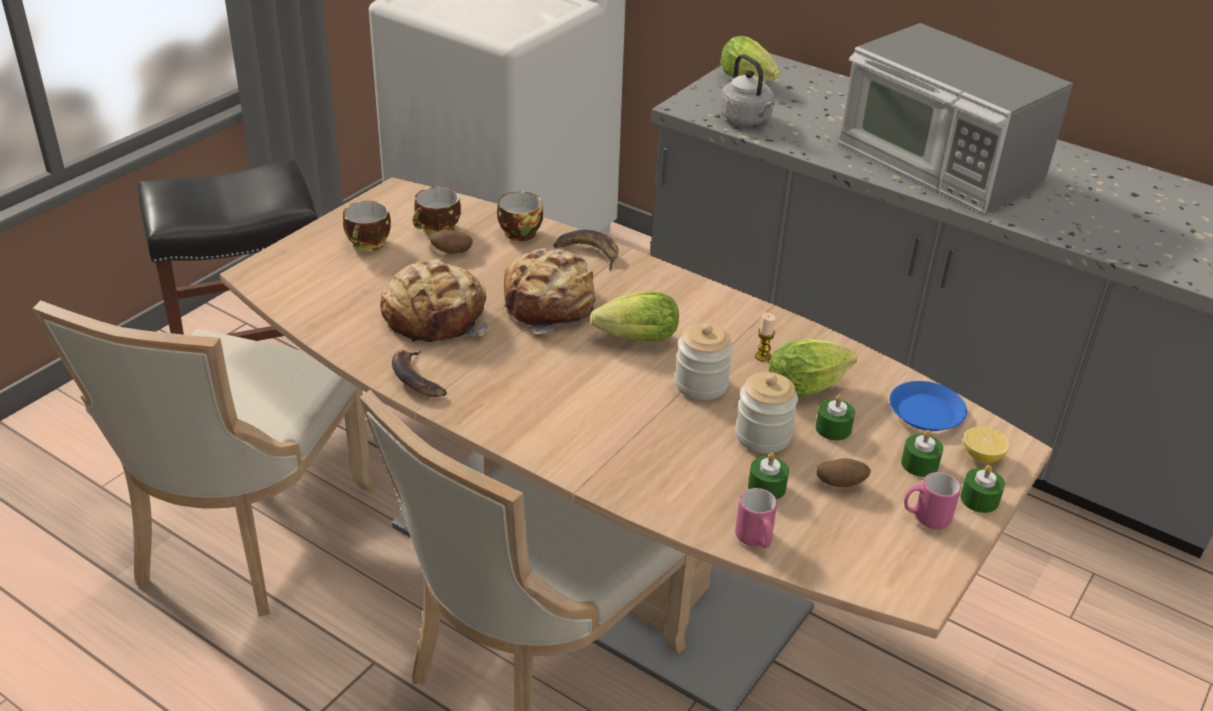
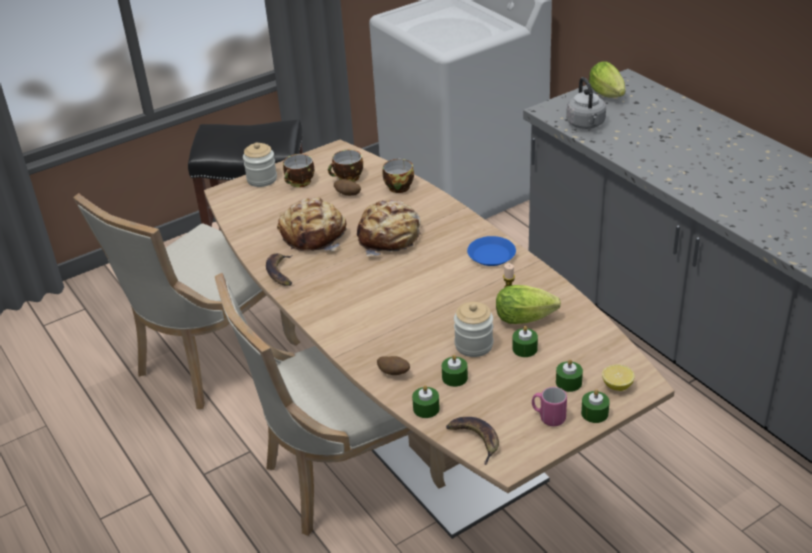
camera: 25 degrees right, 0 degrees up
banana [553,230,619,271] -> banana moved to [446,417,499,465]
lettuce [590,292,679,341] -> none
jar [675,323,733,400] -> jar moved to [243,143,277,187]
pink mug [735,488,777,548] -> green candle [412,385,440,418]
potato [817,458,871,487] -> potato moved to [377,356,410,375]
microwave [839,23,1073,213] -> none
blue plate [889,381,967,431] -> blue plate moved to [467,236,516,266]

